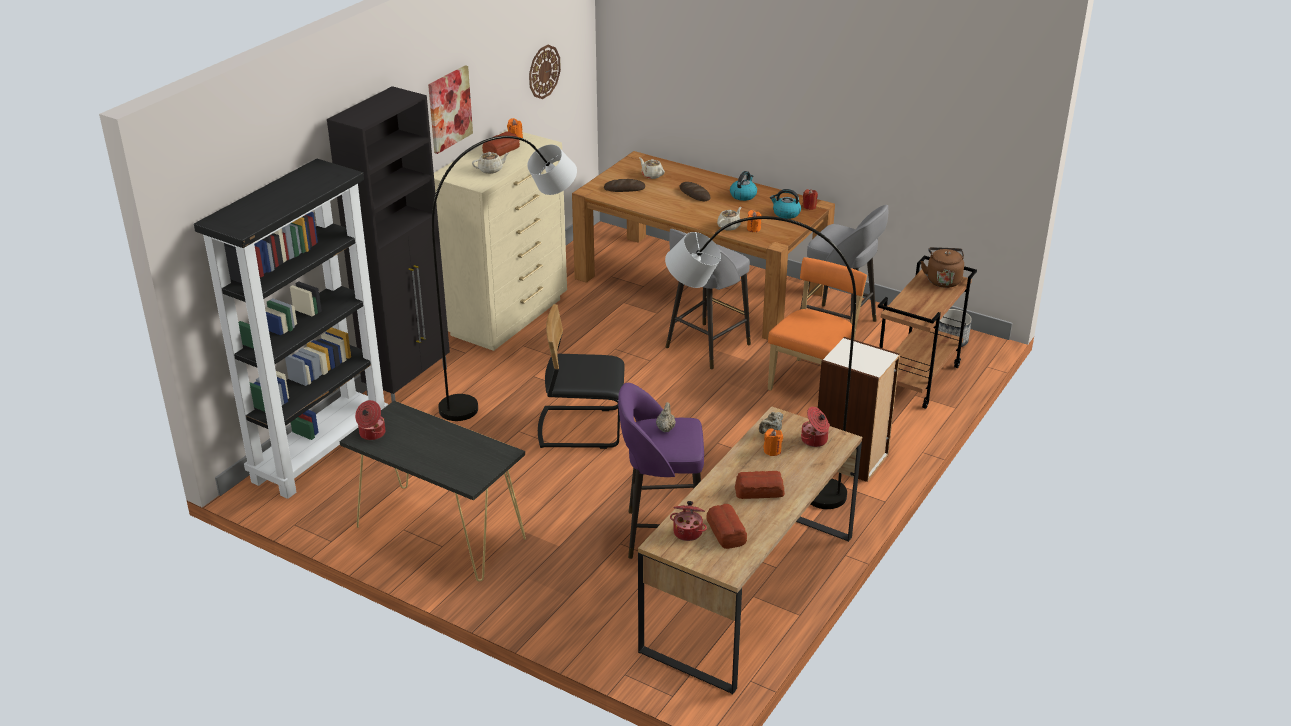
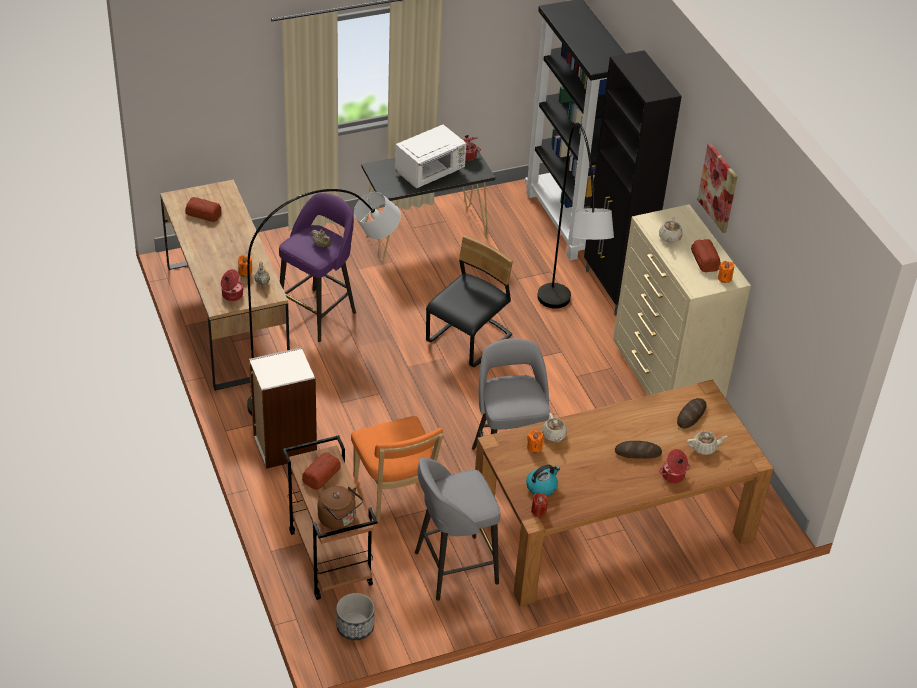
camera: 125 degrees right, 10 degrees up
wall clock [529,45,561,99] -> none
cooking pot [670,501,707,541] -> cooking pot moved to [659,449,690,483]
kettle [730,171,757,201] -> none
bread [735,471,785,499] -> bread moved to [302,452,341,490]
none -> white microwave [395,125,466,188]

